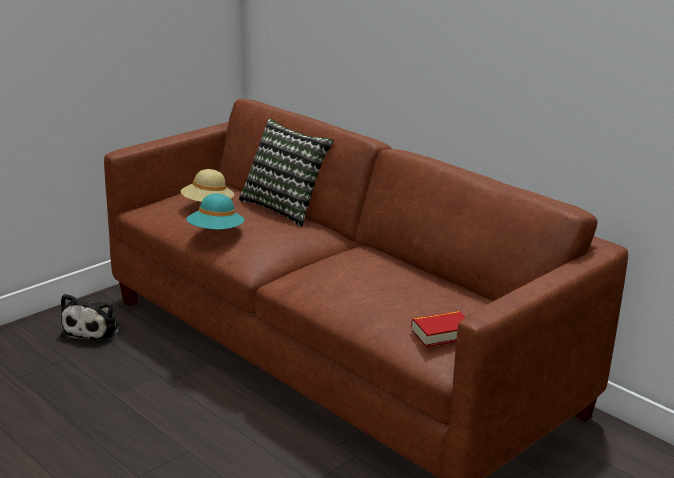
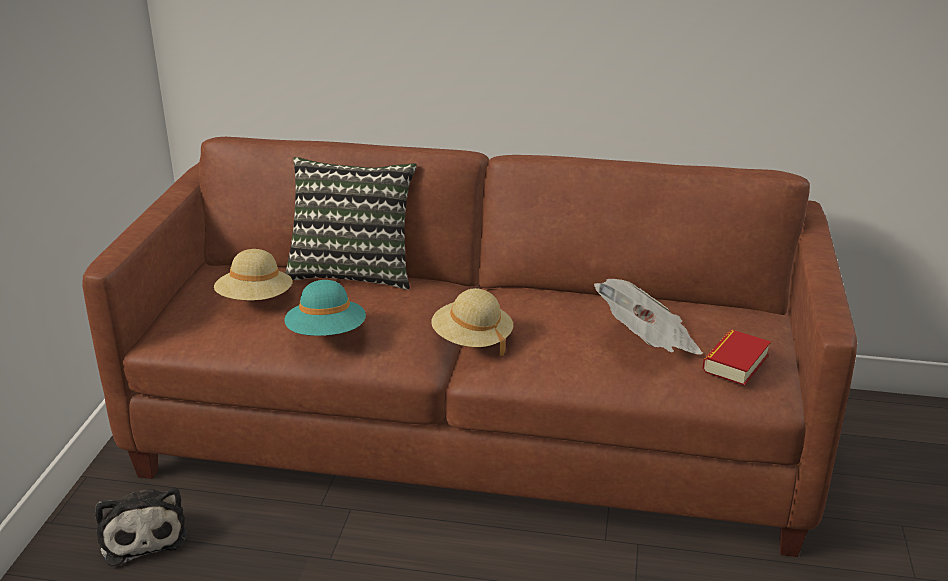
camera: 35 degrees left, 5 degrees up
none -> beige hat [431,288,513,356]
none -> newspaper [594,279,703,355]

